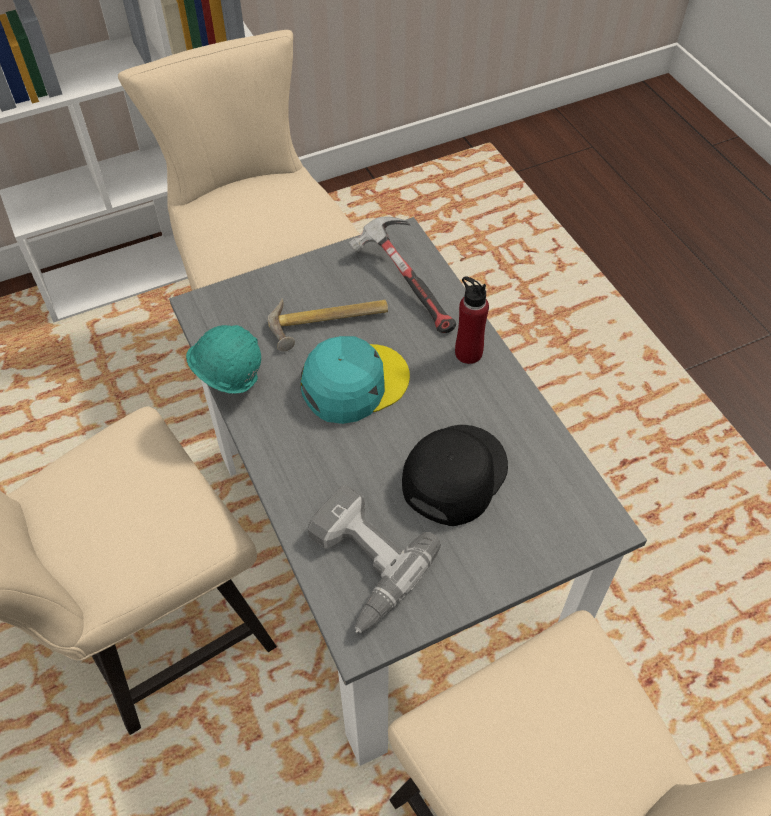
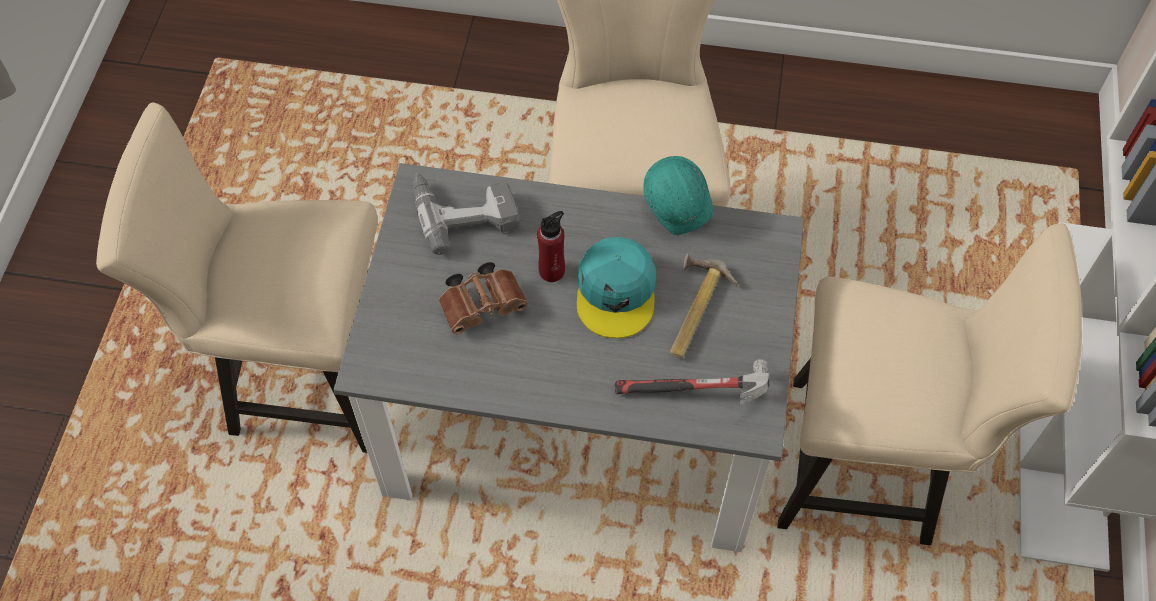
camera: 125 degrees right, 5 degrees up
black cap [402,425,508,526] -> brown binoculars [439,262,528,334]
red bottle [455,276,489,364] -> red bottle moved to [537,211,565,282]

